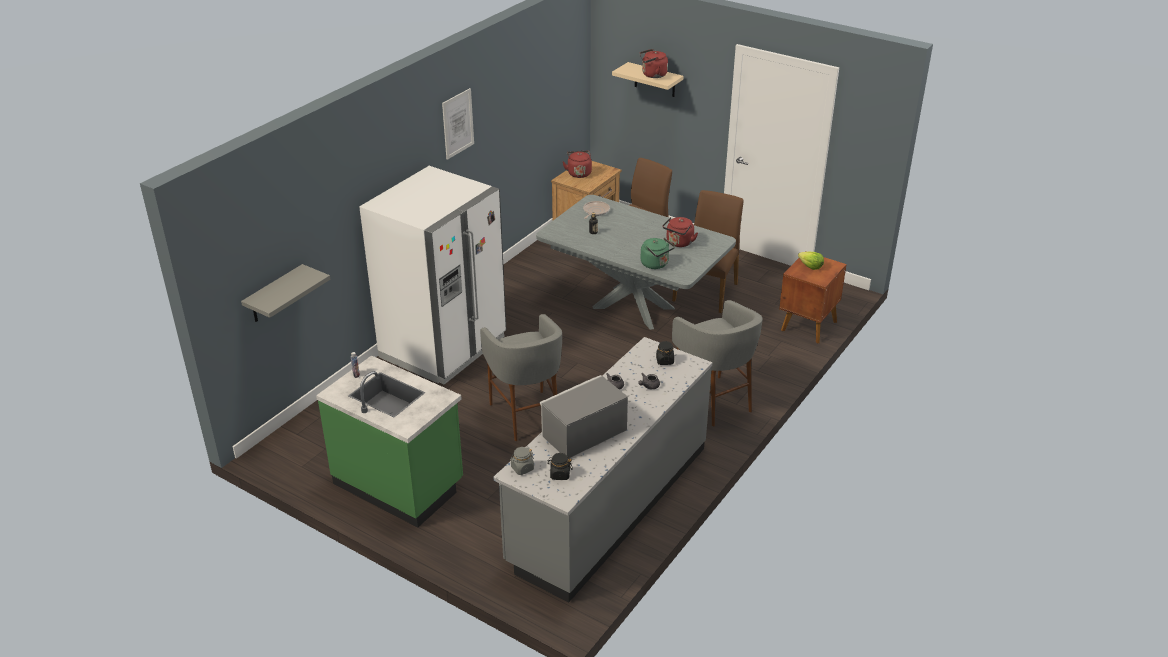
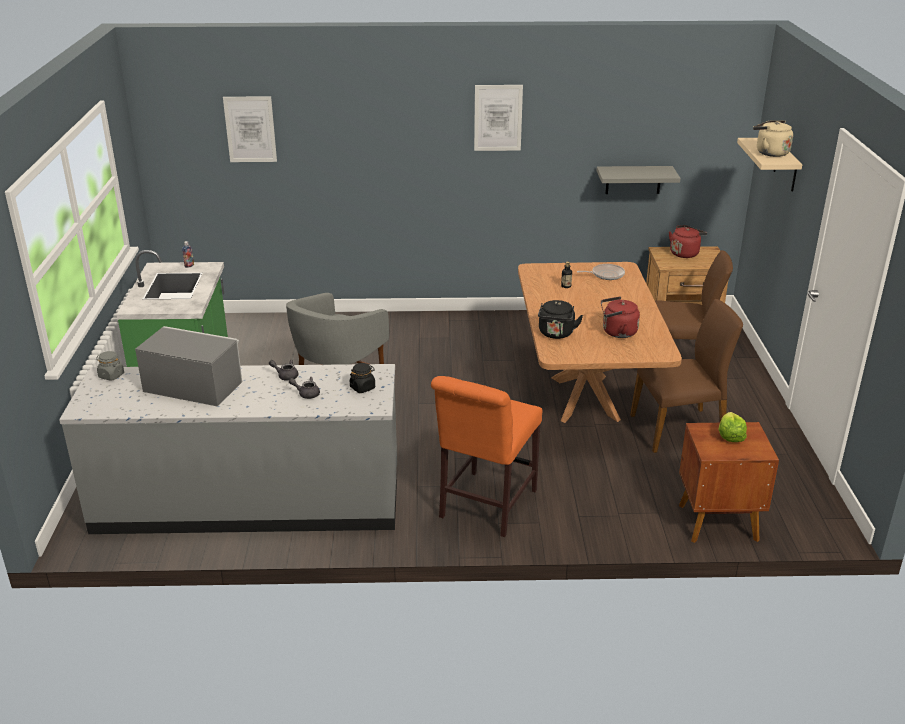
camera: 55 degrees right, 5 degrees down
grey shelf [241,264,330,322] -> grey shelf moved to [597,166,681,194]
white fridge [359,166,506,385] -> none
grey dining table [536,195,736,330] -> brown dining table [518,262,682,423]
black jar [547,453,573,480] -> none
red kettle [639,49,668,78] -> beige kettle [753,120,793,157]
green kettle [640,238,675,269] -> black kettle [538,300,583,339]
grey stool [672,300,763,426] -> orange chair [431,376,542,537]
none -> picture [223,96,277,162]

